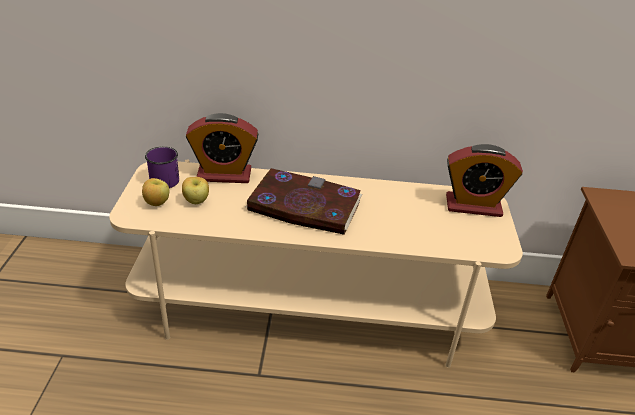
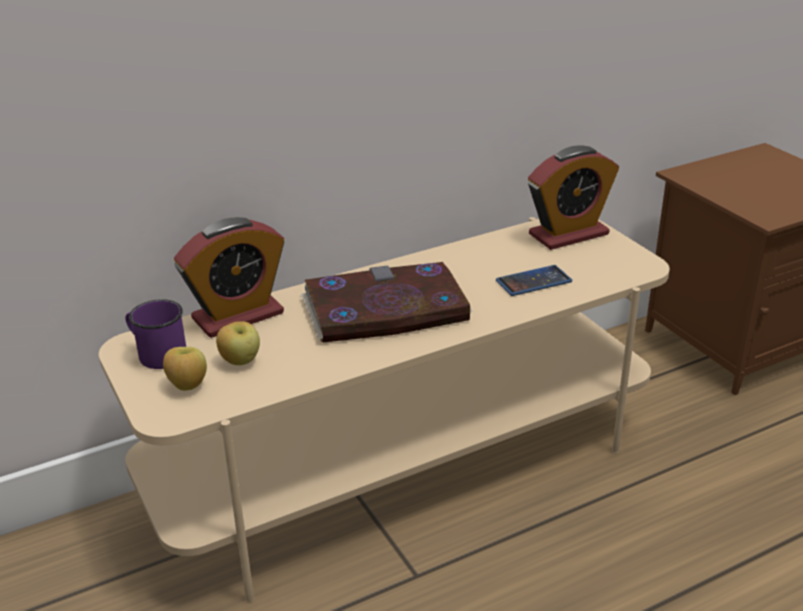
camera: 30 degrees left, 5 degrees down
none -> phone [496,265,572,296]

